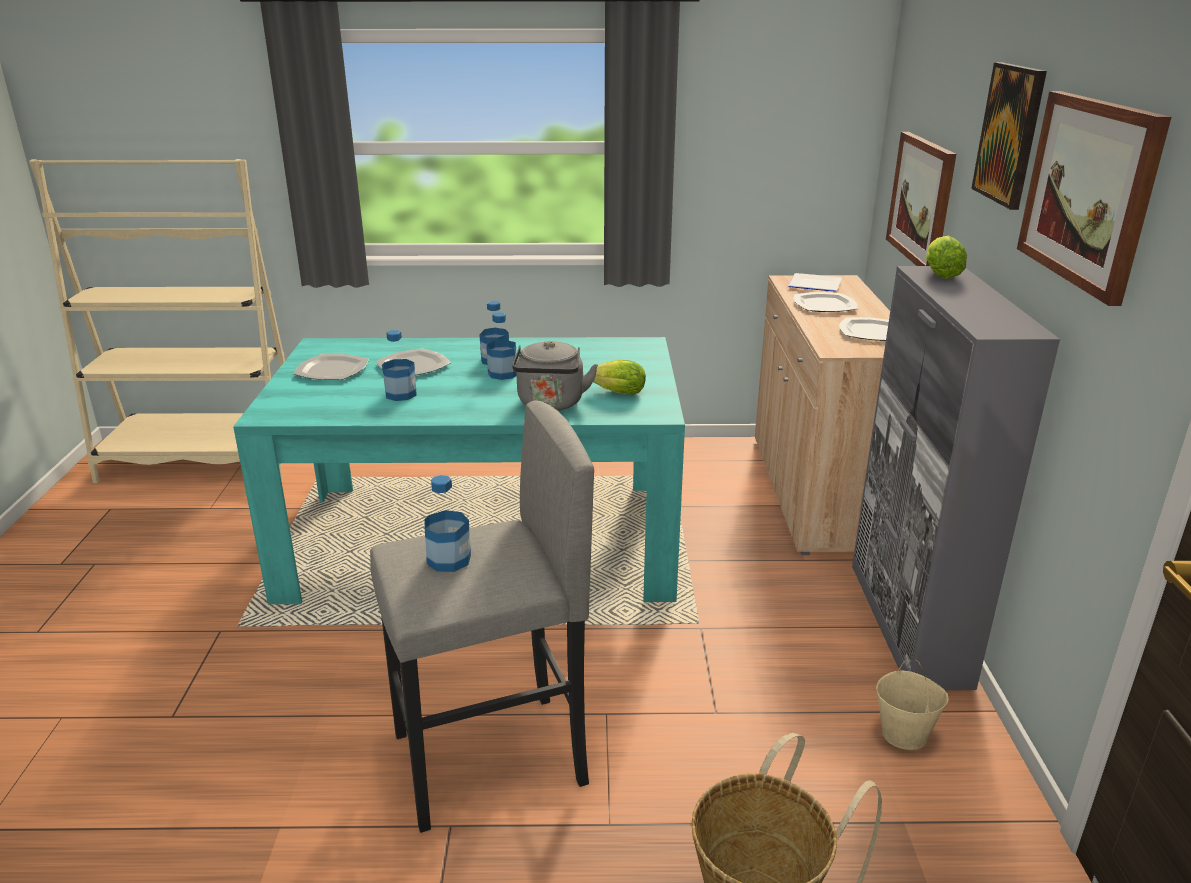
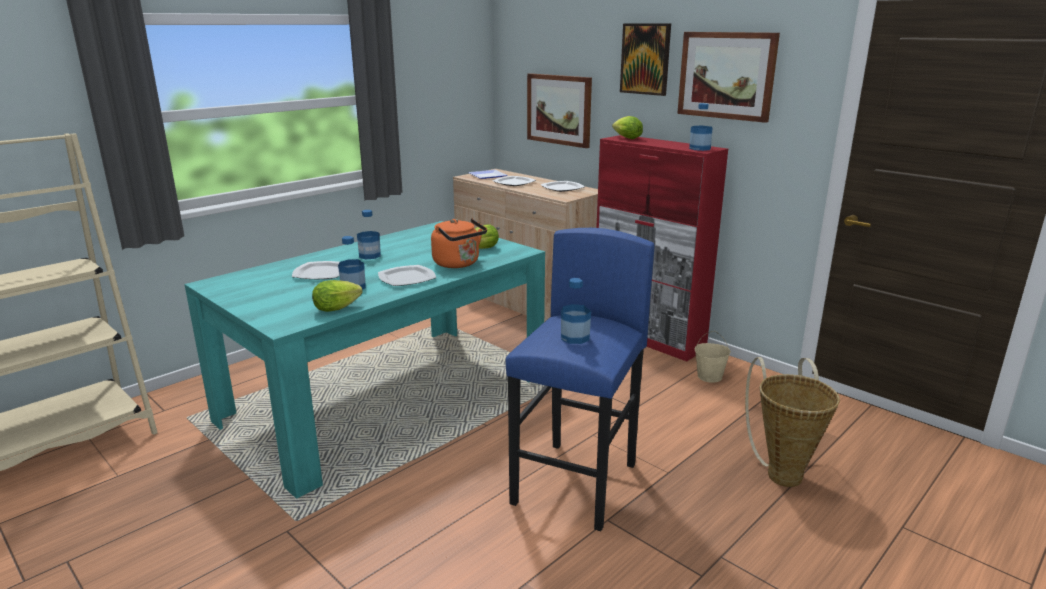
camera: 45 degrees left, 5 degrees down
plate [293,354,369,380] -> plate moved to [378,265,436,286]
grey stool [370,400,594,833] -> blue stool [505,228,655,531]
bottle [486,312,517,380] -> bottle moved to [689,103,712,151]
grey kettle [512,341,598,411] -> orange kettle [431,218,487,268]
grey cabinet [852,266,1060,690] -> red cabinet [596,135,728,361]
none -> lettuce [312,280,363,312]

